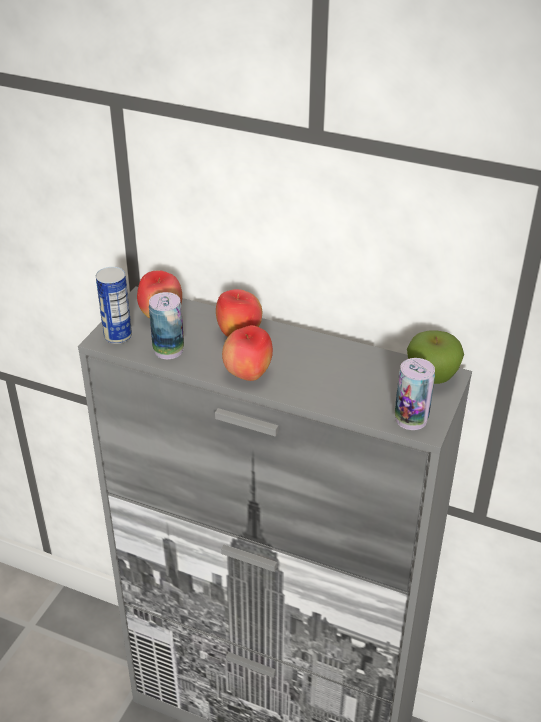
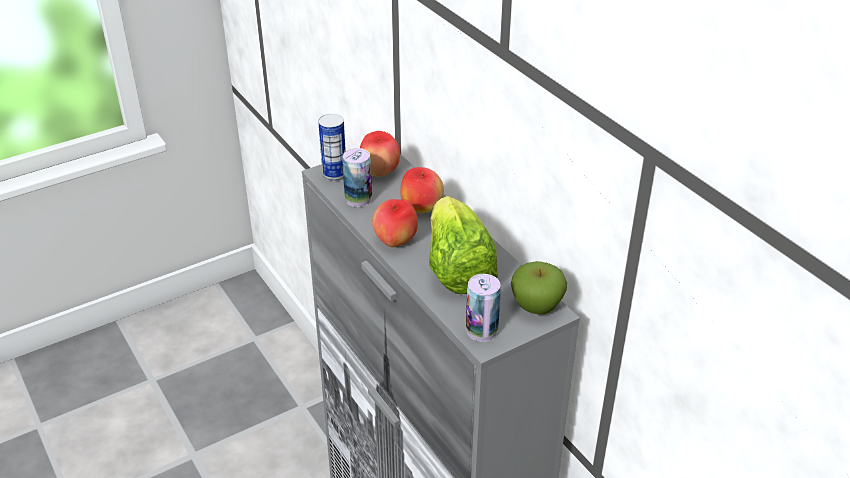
camera: 35 degrees right, 0 degrees up
none -> lettuce [429,196,498,294]

